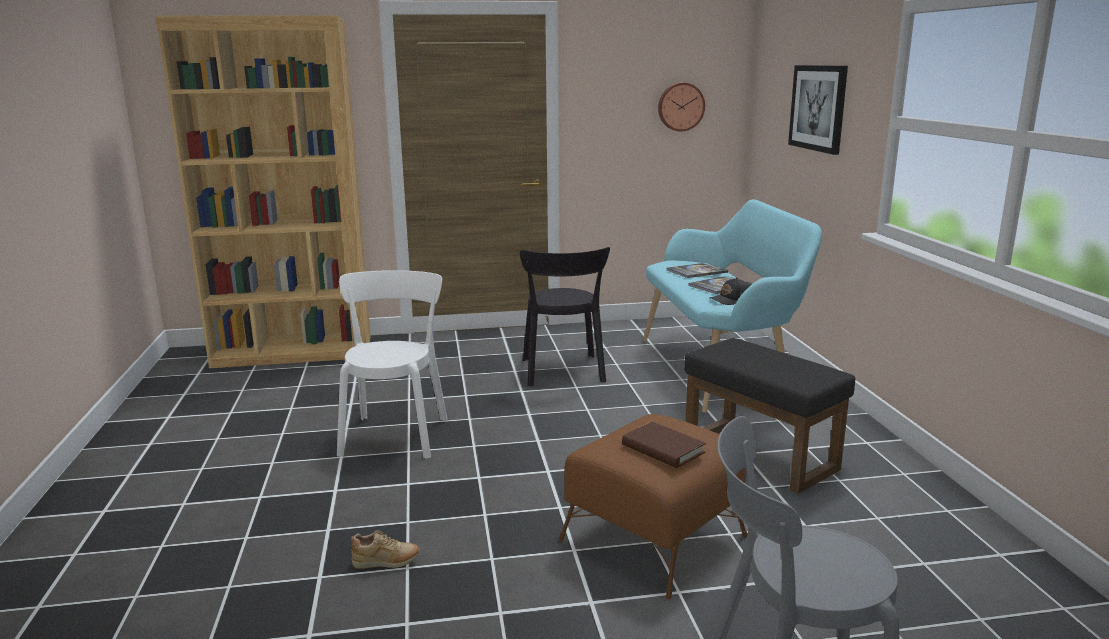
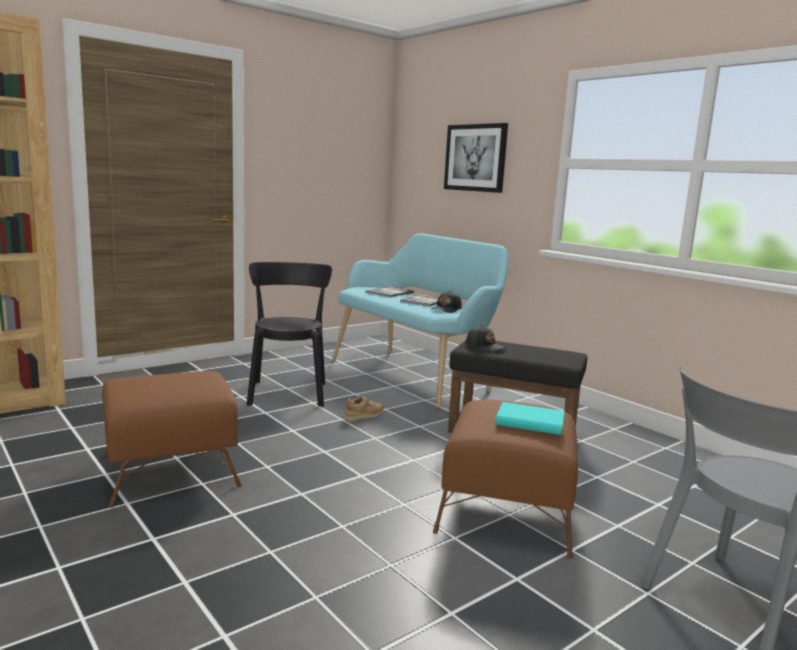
camera: 30 degrees left, 5 degrees down
white chair [337,270,448,459] -> brown ottoman [102,371,242,508]
beige shoe [351,530,420,569] -> beige shoe moved to [344,395,384,422]
black chair [520,247,610,386] -> black chair turned 150 degrees counterclockwise [247,262,332,407]
brown book [622,422,706,468] -> turquoise book [496,402,565,435]
wall clock [658,83,705,131] -> none
none -> black cap [466,325,506,352]

